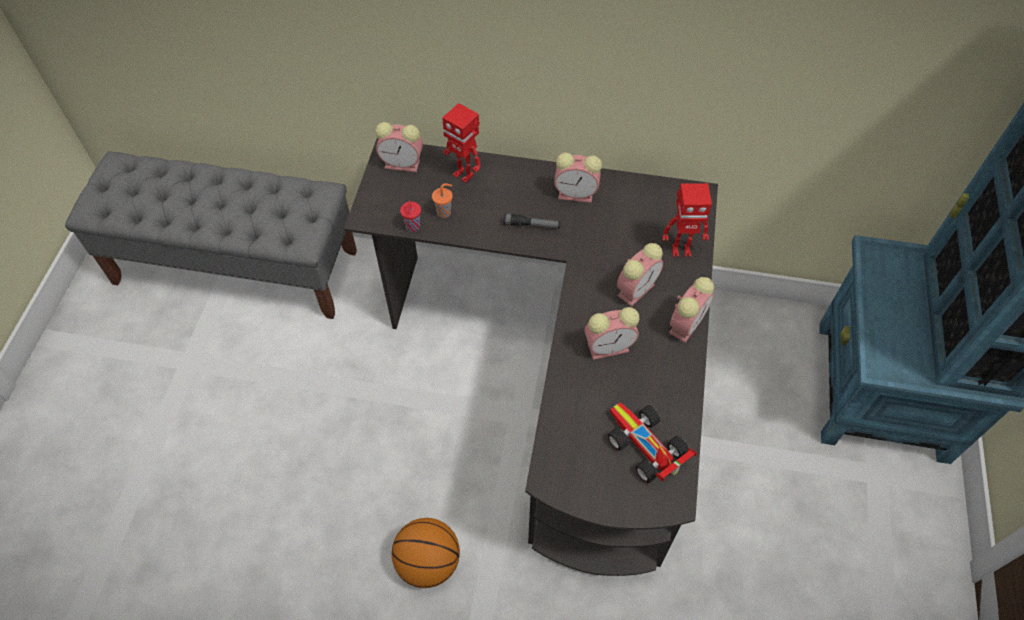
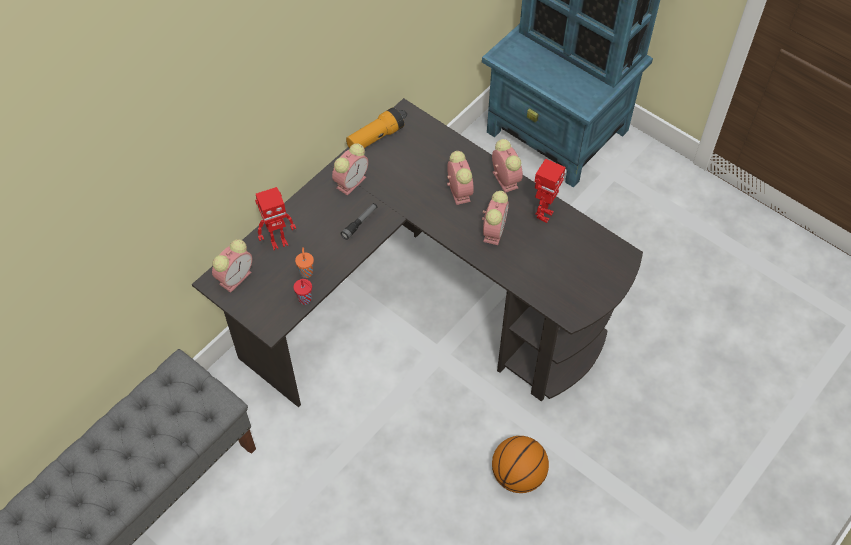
camera: 60 degrees left, 0 degrees up
toy car [608,402,698,483] -> none
toy robot [662,183,712,257] -> toy robot moved to [535,159,566,223]
none -> flashlight [346,107,404,148]

